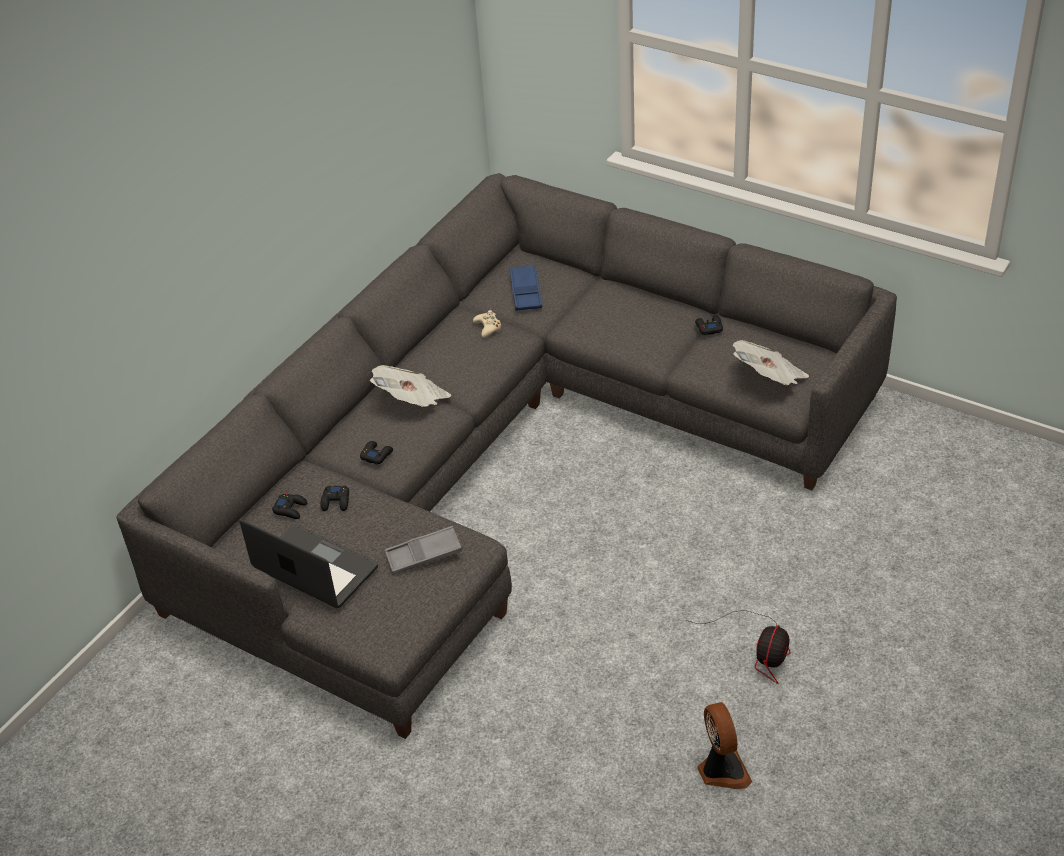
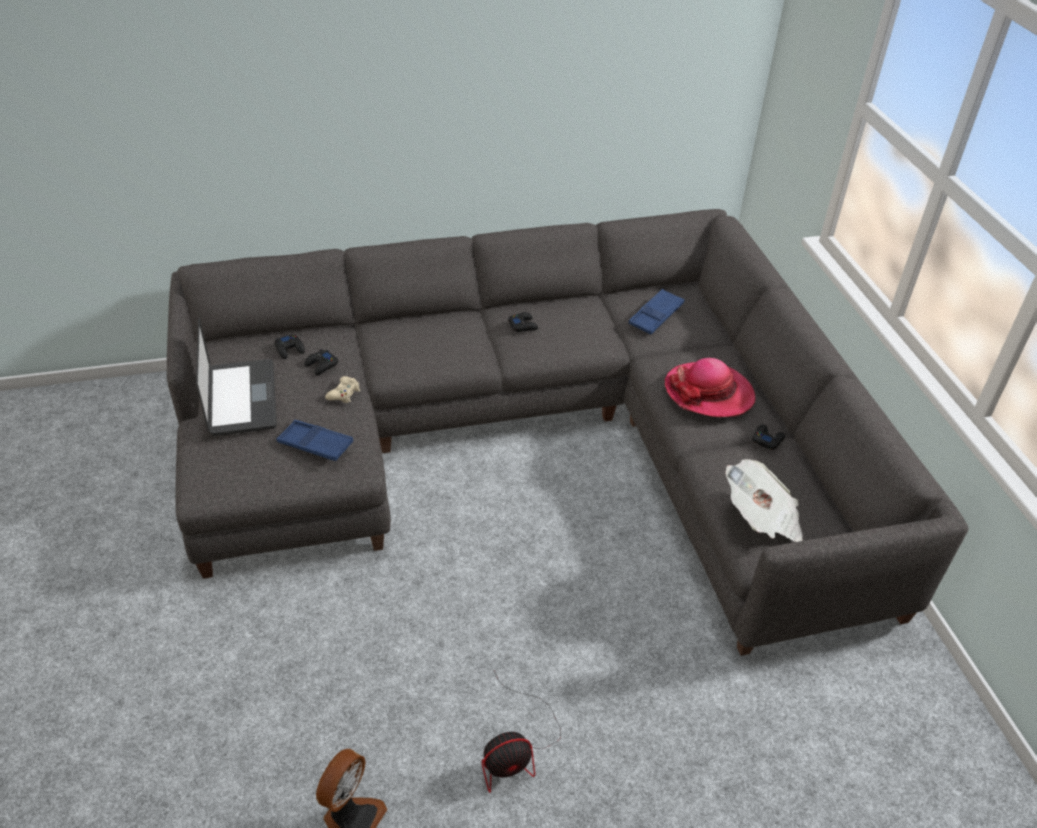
camera: 40 degrees right, 0 degrees up
black game controller [360,441,393,465] -> black game controller moved to [508,312,538,332]
newspaper [370,365,451,407] -> none
grey tray [385,526,462,575] -> blue tray [276,420,353,461]
beige game controller [473,310,502,338] -> beige game controller moved to [325,376,360,403]
none -> hat [665,358,755,417]

